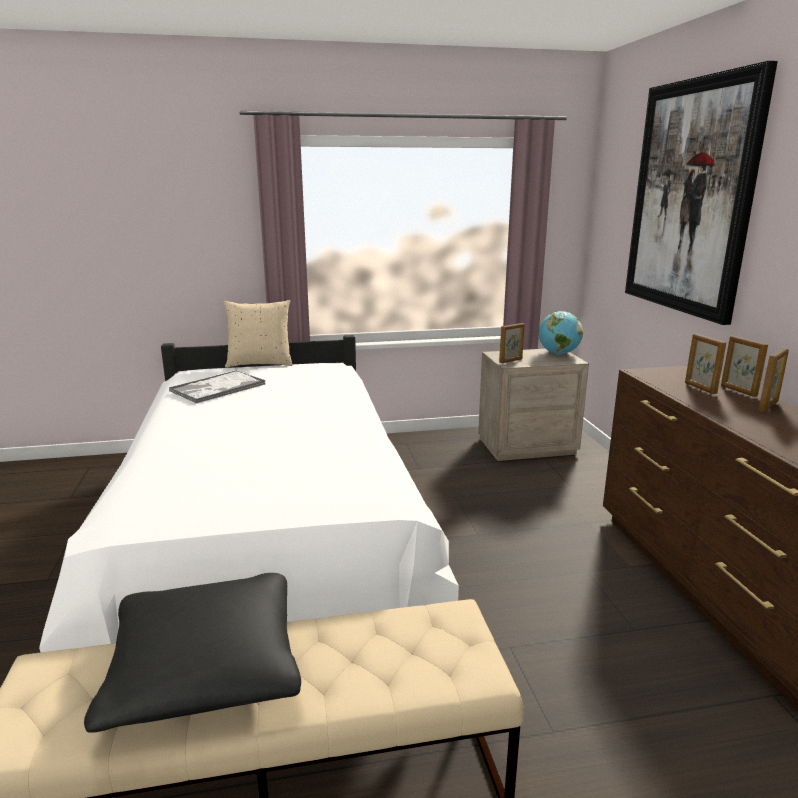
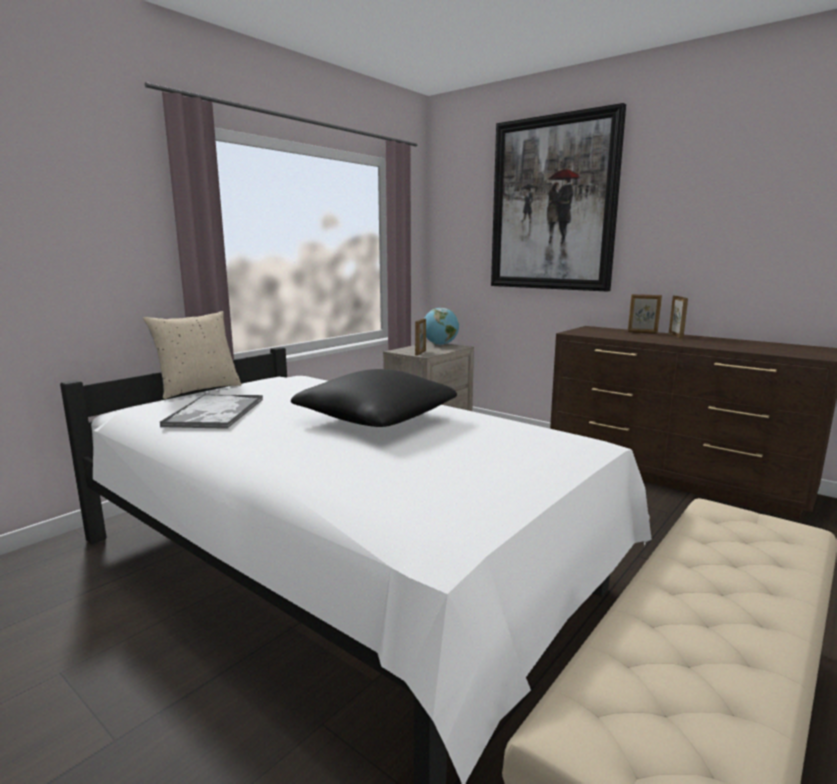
camera: 40 degrees left, 5 degrees down
black pillow [84,573,301,733] -> black pillow moved to [291,369,457,427]
picture frame [685,334,726,394] -> none

